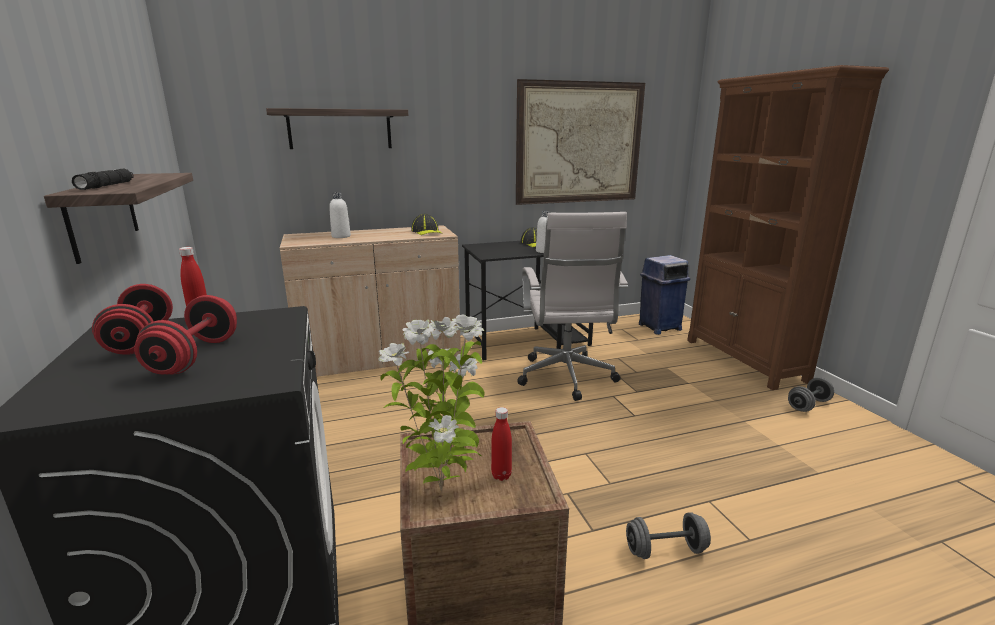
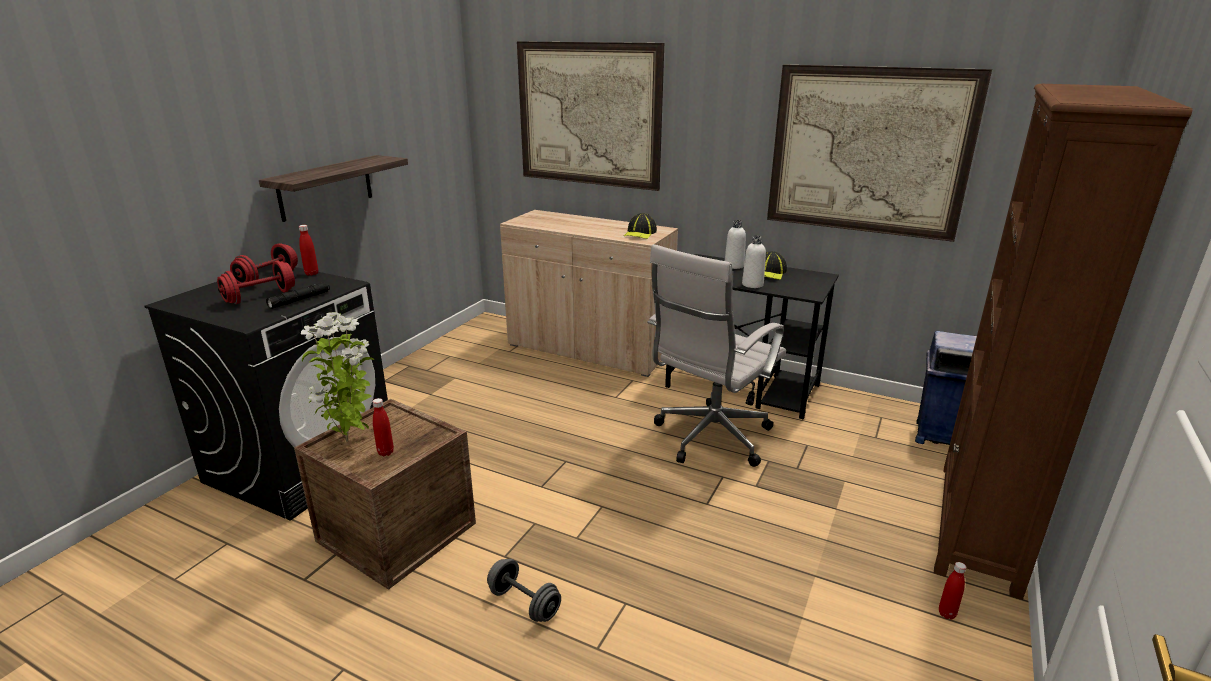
camera: 45 degrees right, 5 degrees up
black flashlight [72,168,133,190] -> black flashlight moved to [266,282,330,309]
shelf [266,108,408,149] -> picture [517,41,664,191]
white bottle [329,193,351,238] -> white bottle moved to [725,220,746,269]
grey dumbbell [788,377,834,412] -> red bottle [939,562,966,620]

